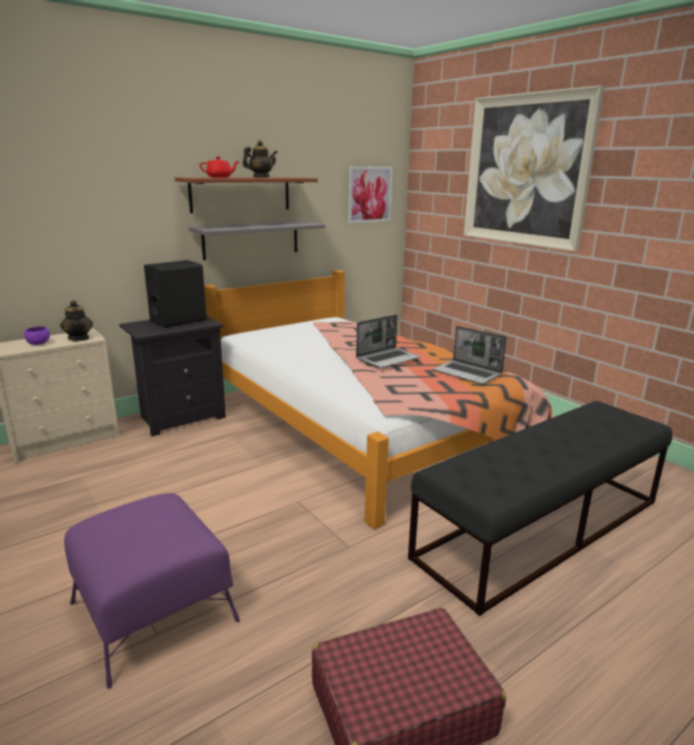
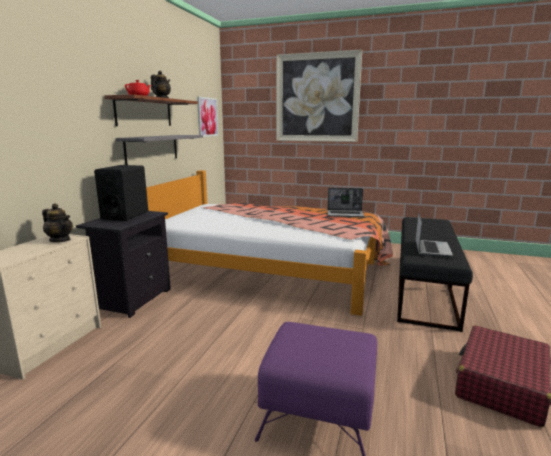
camera: 35 degrees left, 5 degrees down
purple bowl [24,326,50,345] -> none
laptop [356,315,420,368] -> laptop moved to [416,214,453,257]

